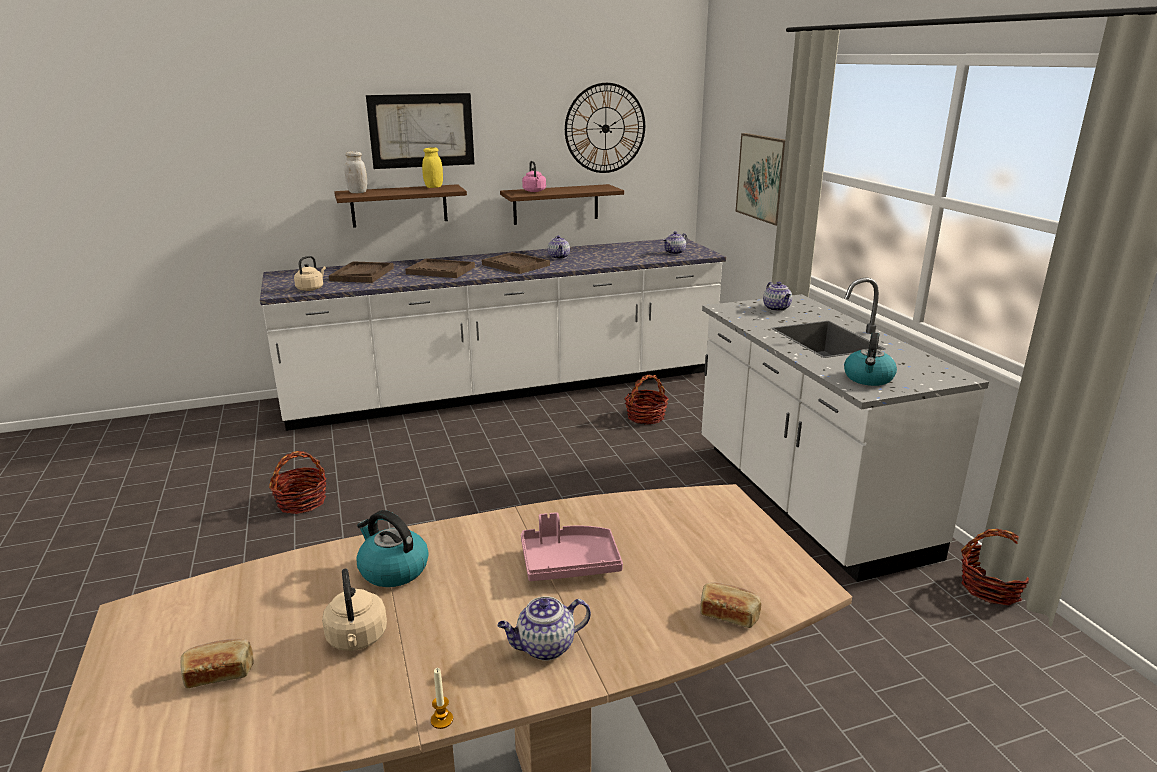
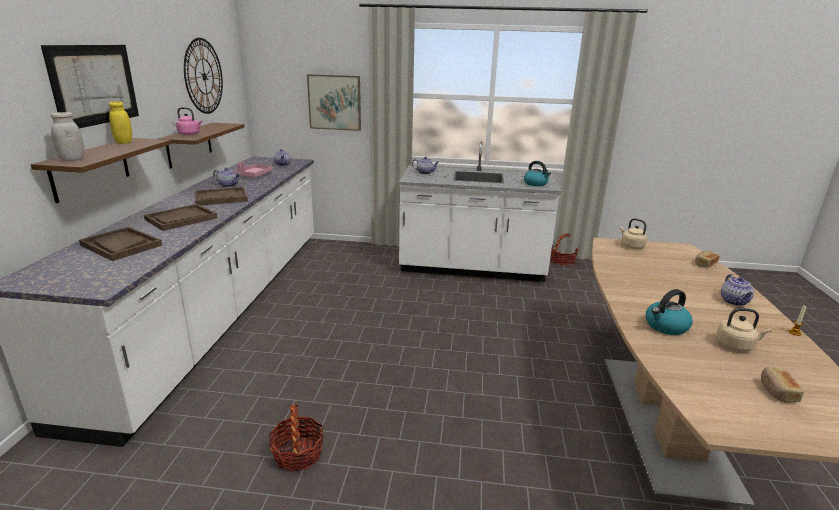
camera: 65 degrees left, 0 degrees up
beige kettle [294,256,326,291] -> beige kettle moved to [620,218,647,249]
pink tray [521,512,623,581] -> pink tray moved to [234,162,273,177]
basket [625,375,668,425] -> none

